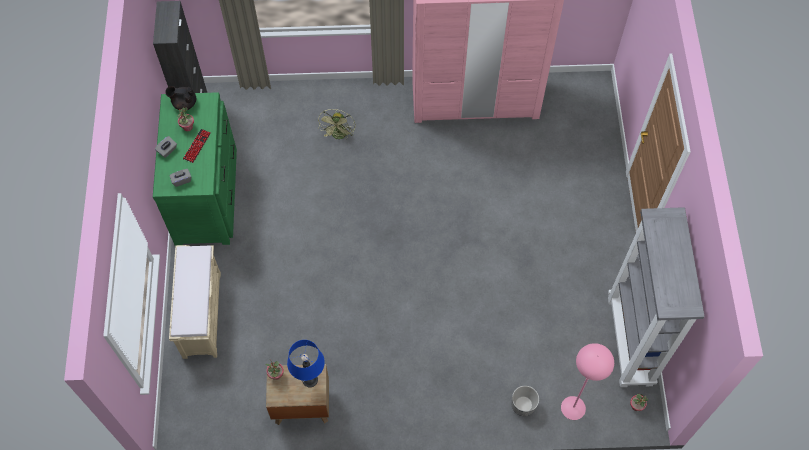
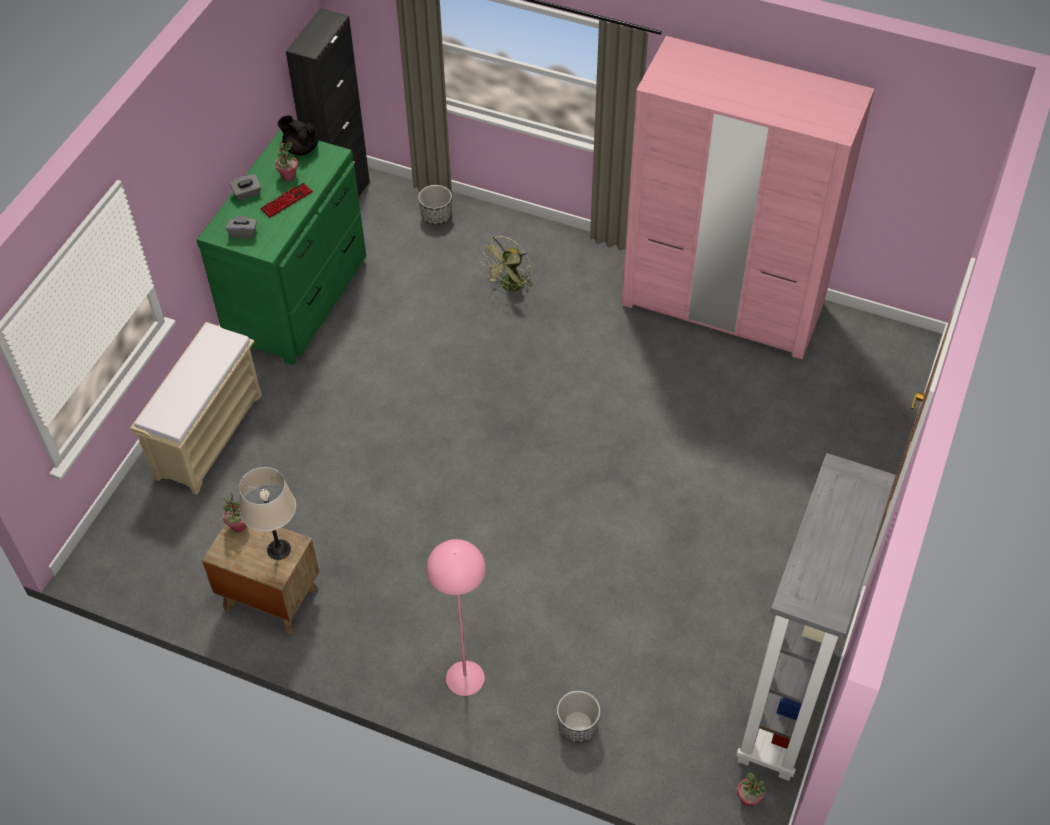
camera: 25 degrees right, 10 degrees down
blue table lamp [287,340,325,387] -> beige table lamp [239,467,296,560]
pink floor lamp [561,343,614,420] -> pink floor lamp moved to [426,539,486,696]
none -> planter [418,185,452,225]

